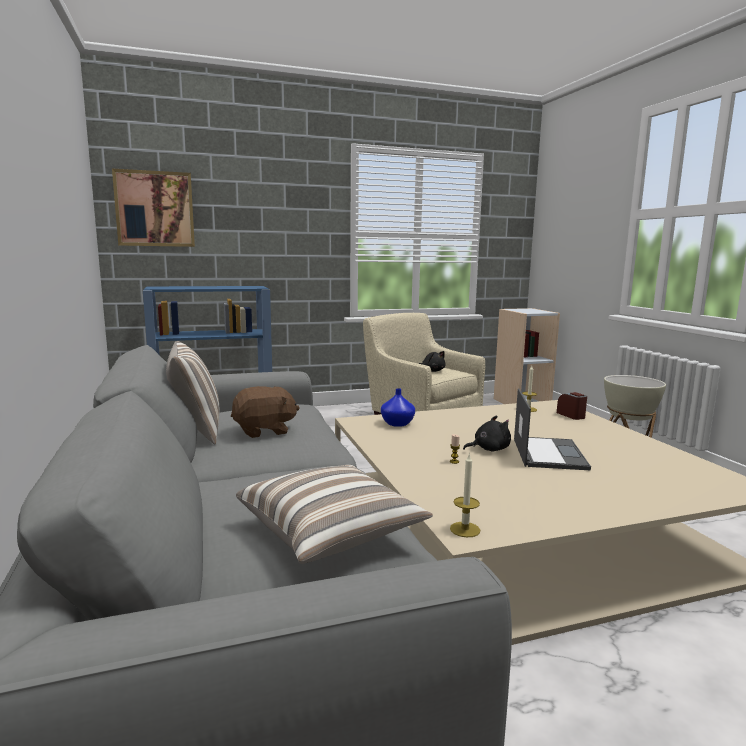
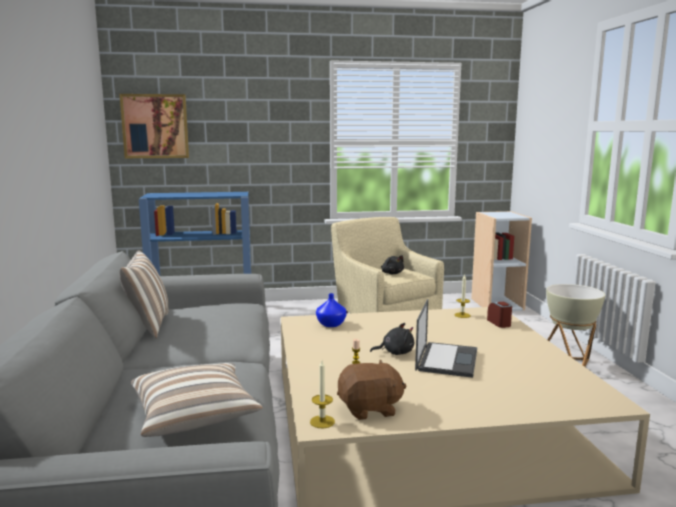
camera: 10 degrees right, 0 degrees up
brown plush toy [231,386,299,438] -> brown plush toy moved to [337,360,406,420]

